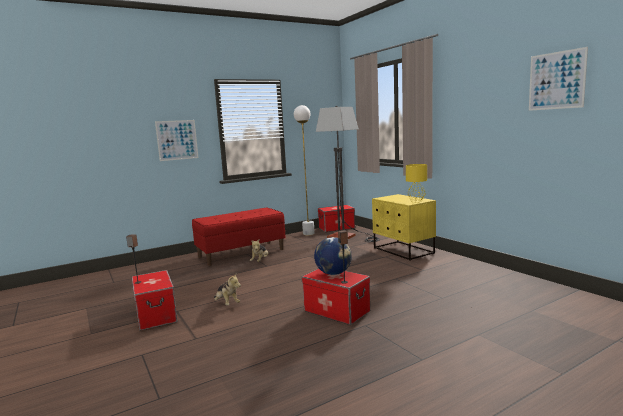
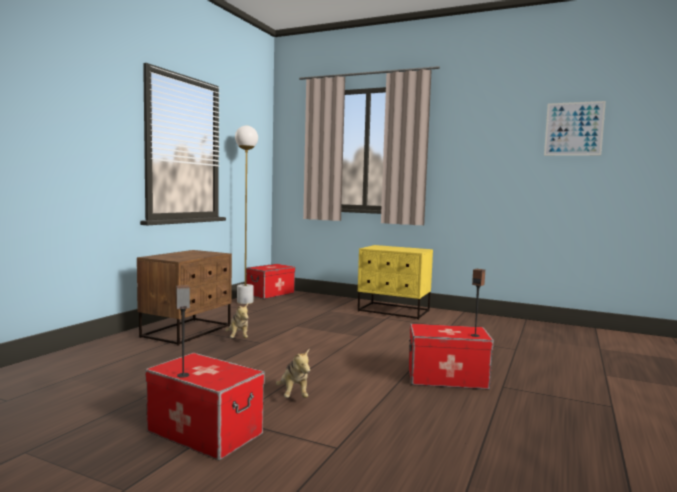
camera: 35 degrees left, 5 degrees down
picture [155,120,199,161] -> none
red bench [192,208,286,266] -> brown nightstand [137,250,232,346]
plush toy [214,274,241,305] -> plush toy turned 60 degrees clockwise [276,349,310,398]
globe [314,237,352,275] -> none
floor lamp [316,106,380,242] -> none
yellow table lamp [406,164,427,203] -> none

